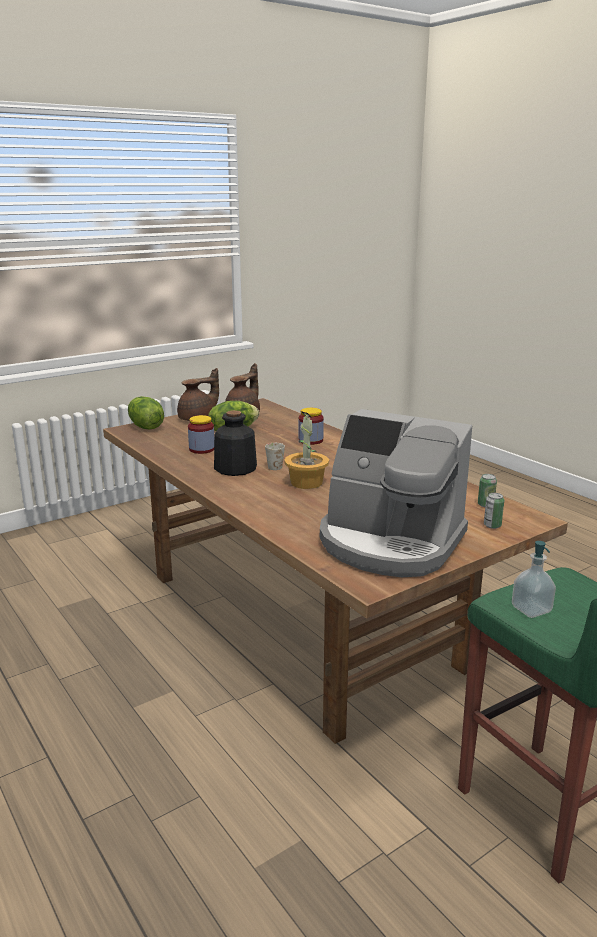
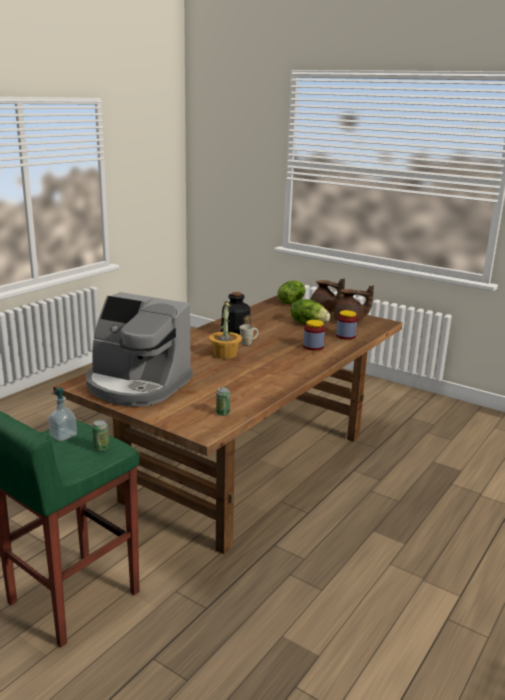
camera: 70 degrees right, 0 degrees up
jar [188,415,214,454] -> jar moved to [336,310,357,340]
coffee machine [320,409,472,577] -> coffee machine turned 75 degrees counterclockwise [86,292,193,407]
can [484,493,504,529] -> can moved to [92,420,109,451]

